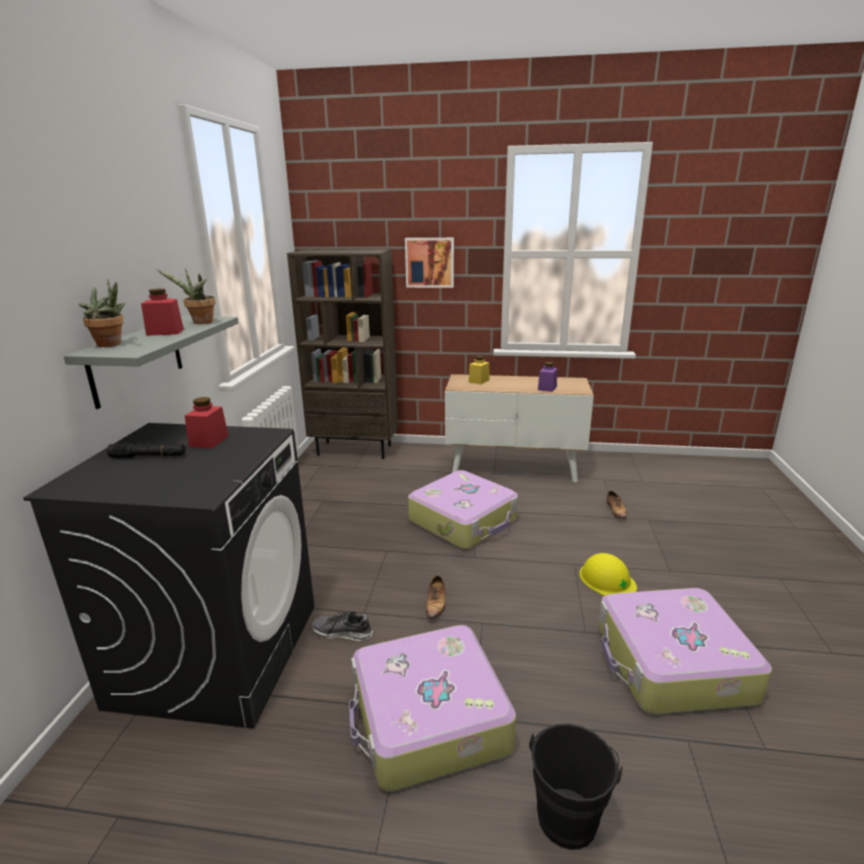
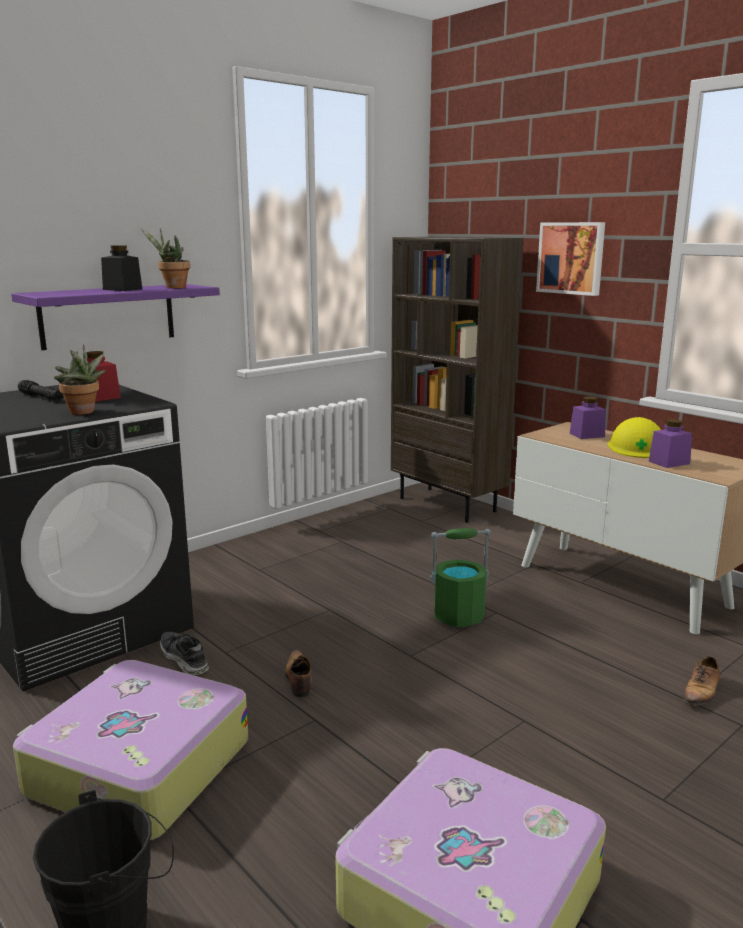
camera: 40 degrees right, 5 degrees down
grey shelf [63,316,239,409] -> purple shelf [11,284,220,350]
potted plant [79,279,126,347] -> potted plant moved to [54,344,106,415]
red jar [141,289,184,336] -> black jar [101,245,143,291]
suitcase [408,470,518,549] -> green bucket [430,528,491,627]
shoe [426,576,445,620] -> shoe turned 120 degrees clockwise [285,650,312,697]
yellow jar [469,356,490,384] -> purple jar [570,397,606,439]
yellow hard hat [580,553,637,596] -> yellow hard hat moved to [607,417,661,458]

